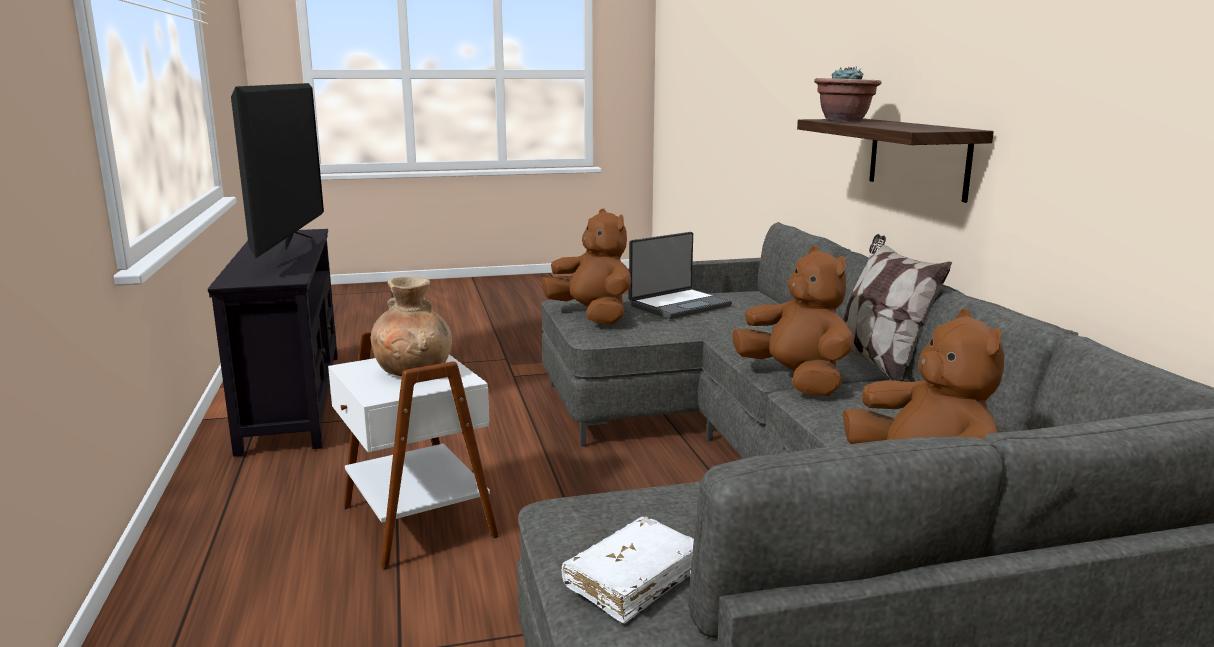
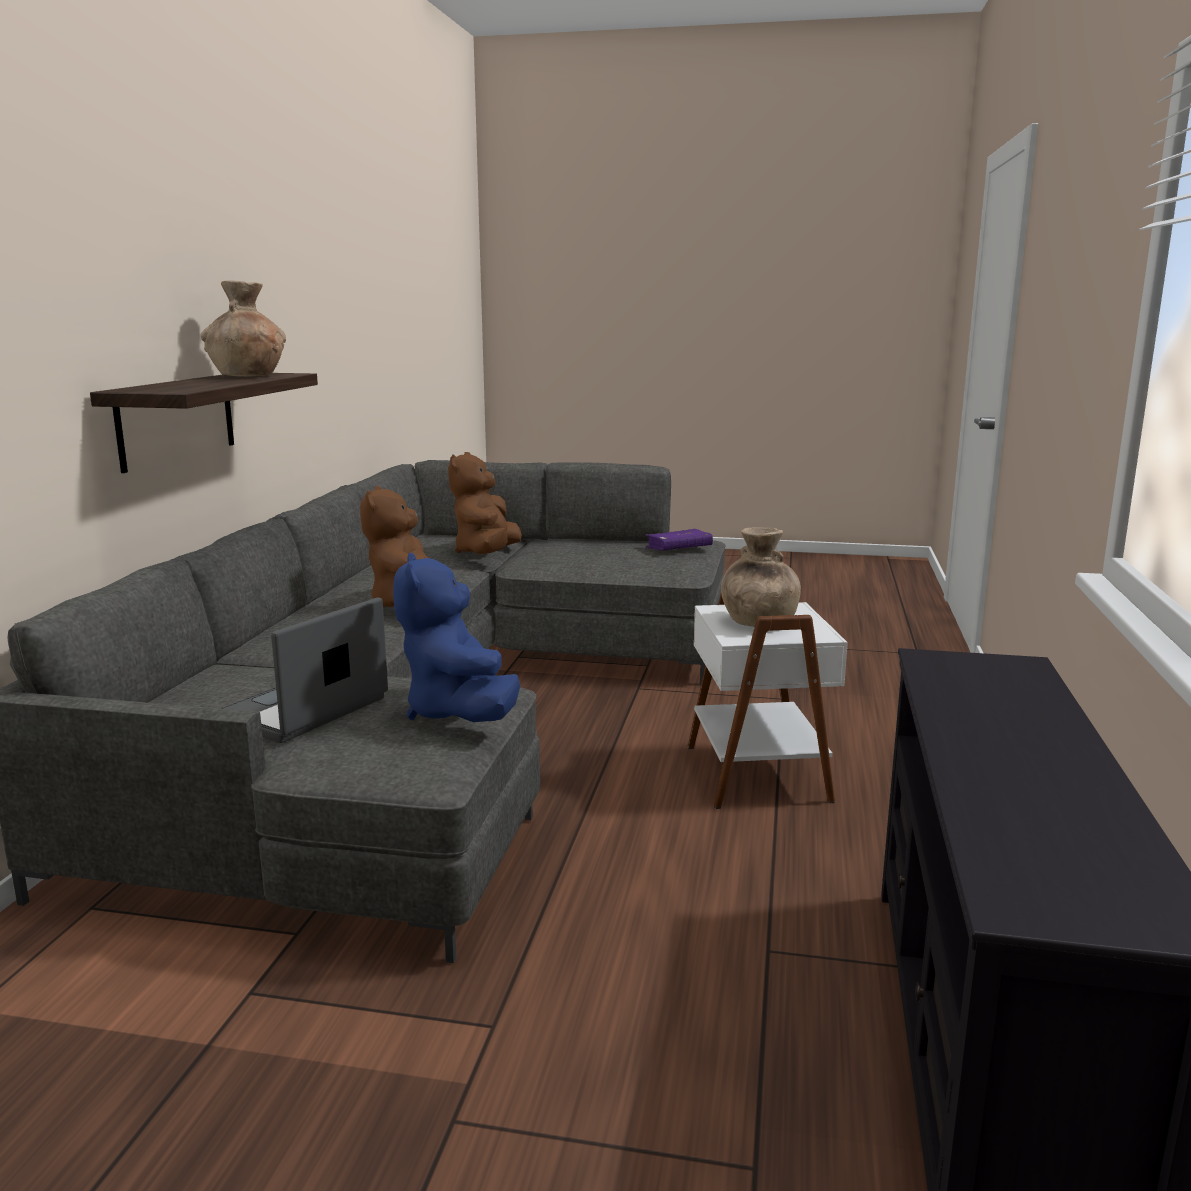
camera: 155 degrees left, 0 degrees up
television [231,83,324,268] -> none
brown plush toy [541,209,632,324] -> blue plush toy [393,553,520,722]
white book [562,516,694,624] -> purple book [645,529,713,551]
laptop [629,232,732,319] -> laptop turned 45 degrees counterclockwise [221,597,388,743]
potted plant [814,66,881,122] -> none
pillow [843,234,952,382] -> none
none -> brown vase [201,280,286,377]

